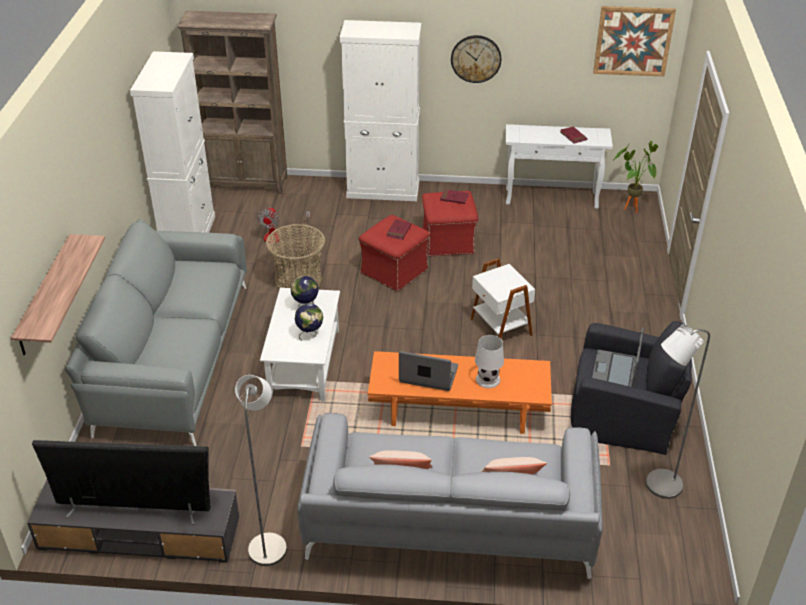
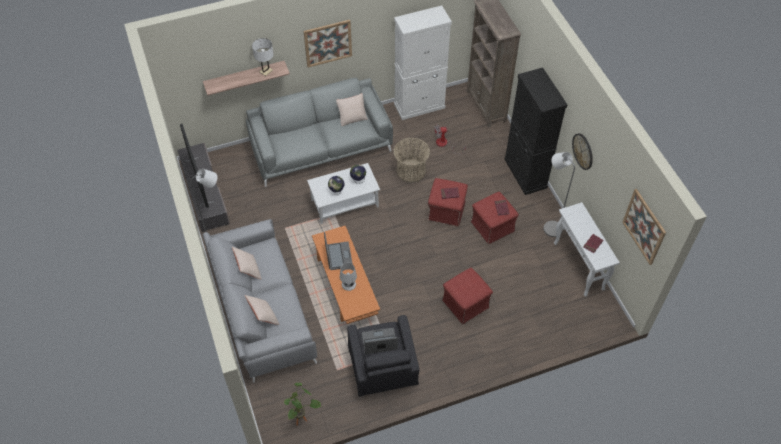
camera: 65 degrees right, 15 degrees up
white cabinet [340,20,422,201] -> black cabinet [504,68,567,195]
white side table [470,258,535,338] -> none
potted plant [613,141,658,213] -> potted plant moved to [284,383,321,426]
grey floor lamp [646,324,710,499] -> grey floor lamp moved to [543,152,575,237]
none -> white table lamp [252,38,274,76]
none -> picture [303,20,352,67]
none -> beige pillow [336,93,368,126]
none -> red ottoman [442,267,493,325]

